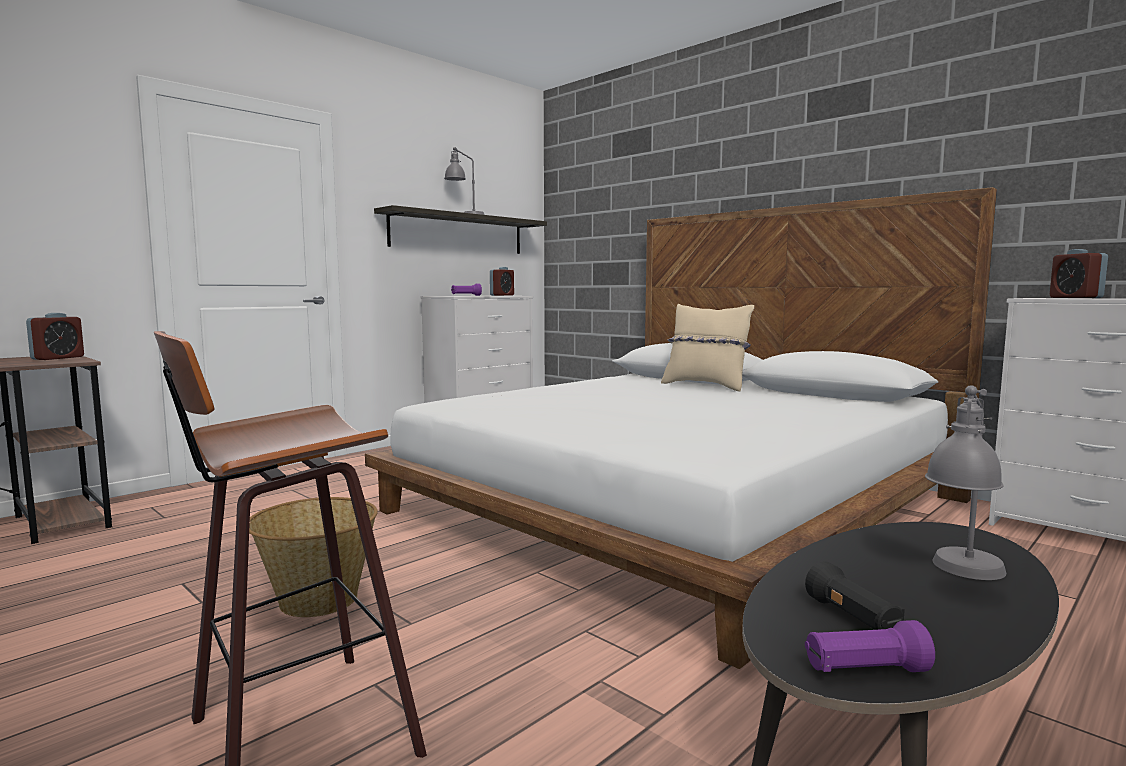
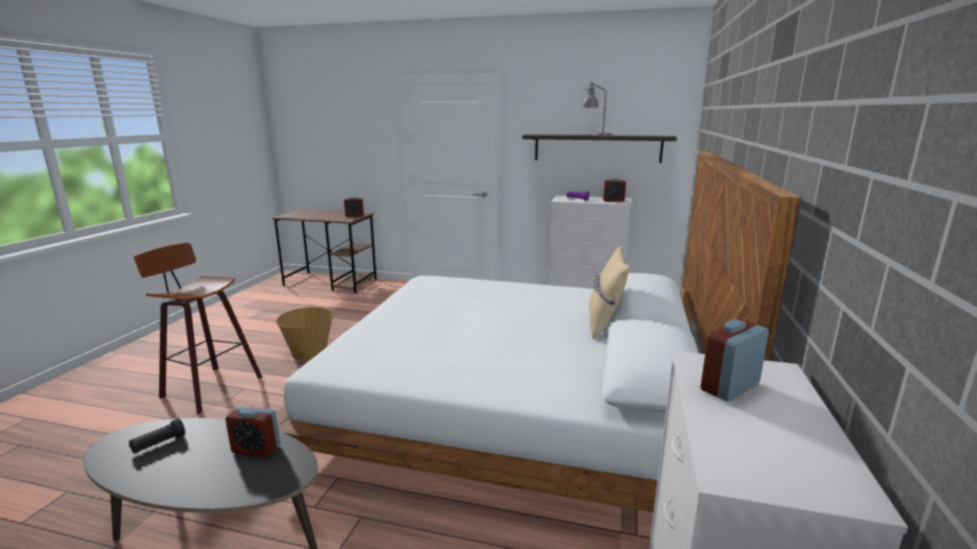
camera: 60 degrees right, 10 degrees up
purple flashlight [805,620,935,672] -> none
grey table lamp [925,385,1007,580] -> none
none -> alarm clock [225,406,280,457]

